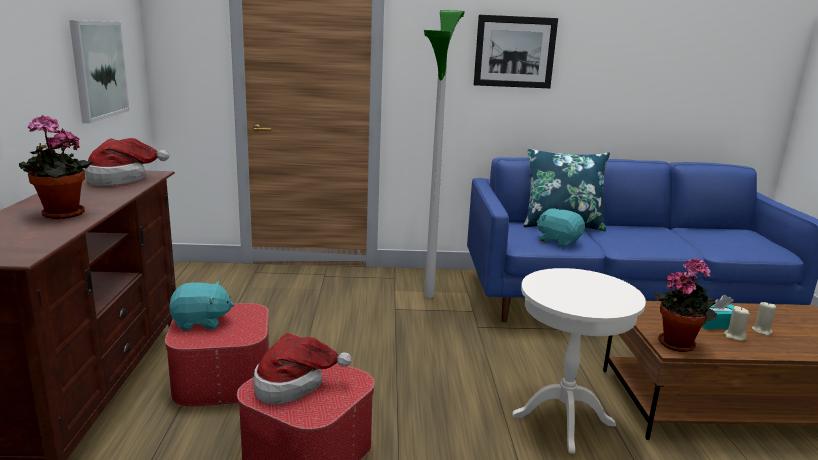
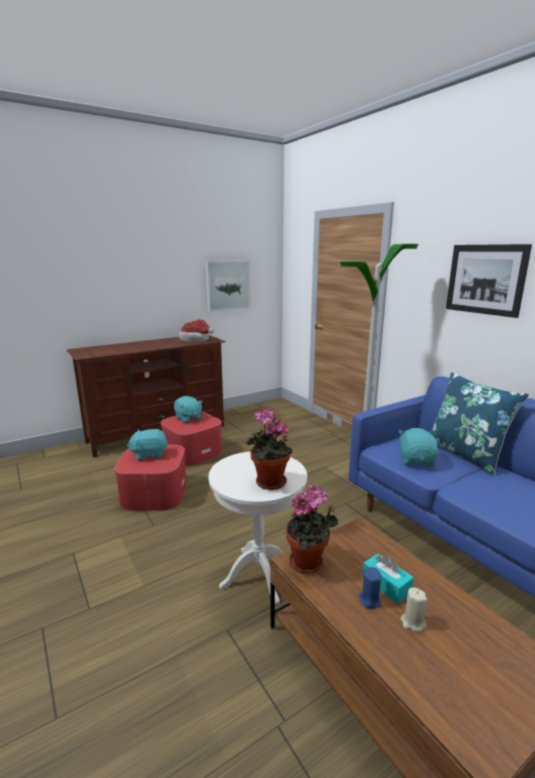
camera: 60 degrees right, 0 degrees up
potted plant [19,115,92,219] -> potted plant moved to [245,408,293,490]
hat [253,333,352,405] -> turquoise plush toy [127,429,168,461]
beige candle [724,306,750,341] -> blue candle [358,567,381,609]

